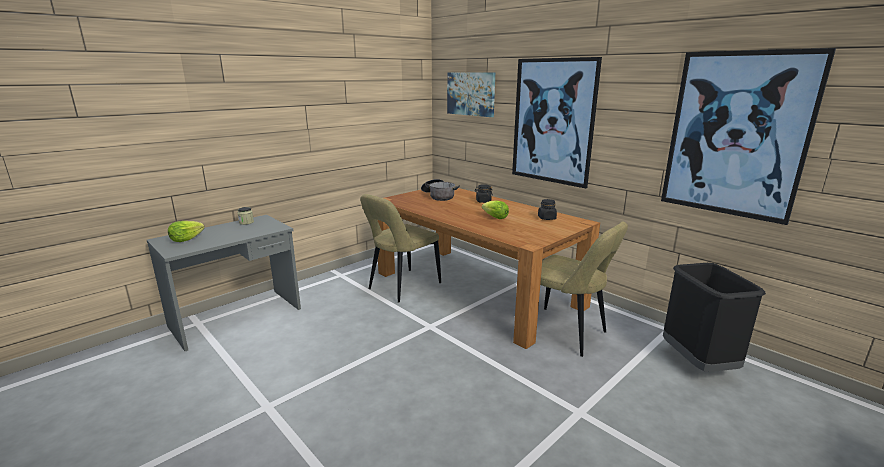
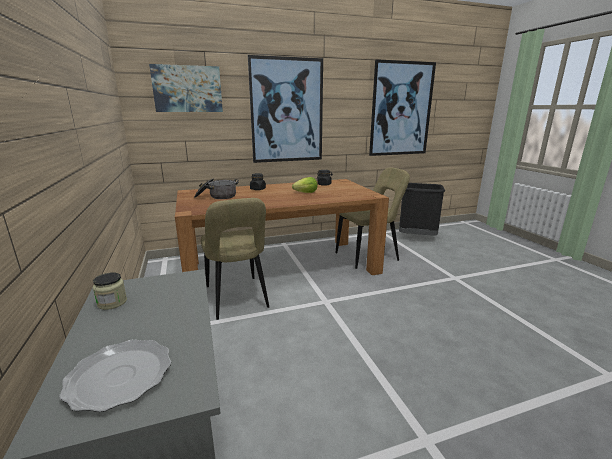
camera: 65 degrees left, 0 degrees up
lettuce [168,221,205,242] -> plate [59,339,171,412]

